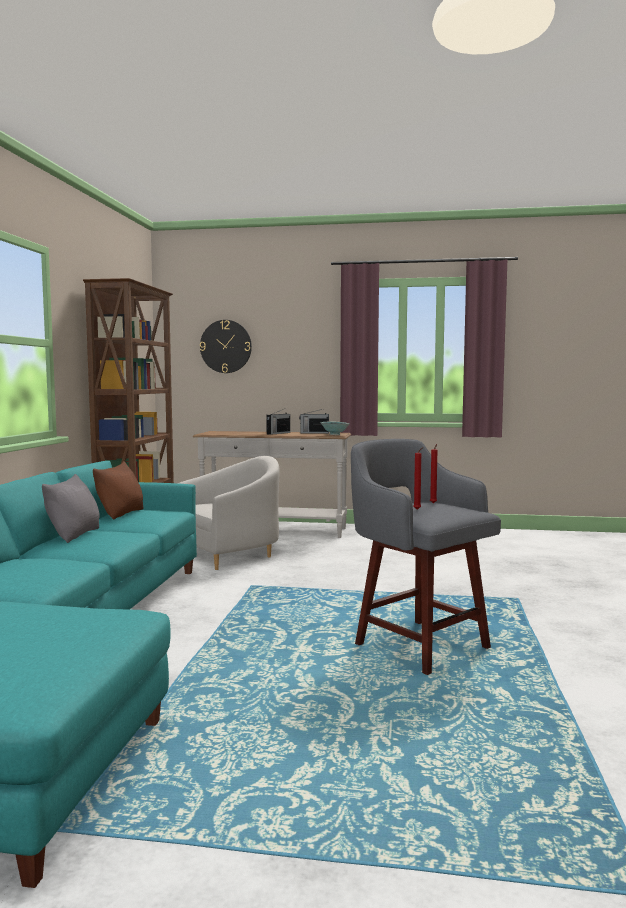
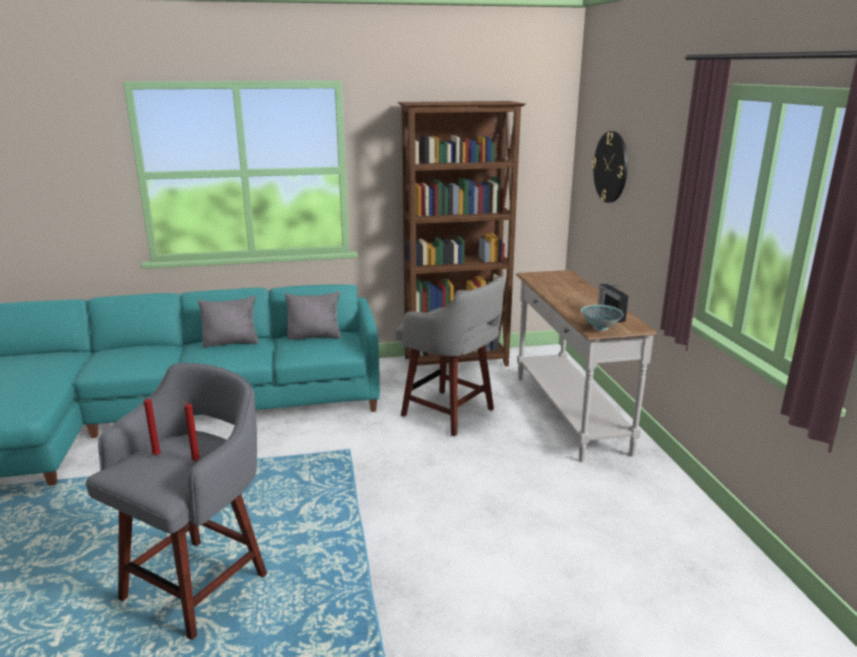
camera: 70 degrees right, 15 degrees up
brown pillow [93,461,143,520] -> grey pillow [285,291,341,340]
white armchair [178,456,280,570] -> grey stool [395,276,504,436]
radio [266,408,290,435] -> none

